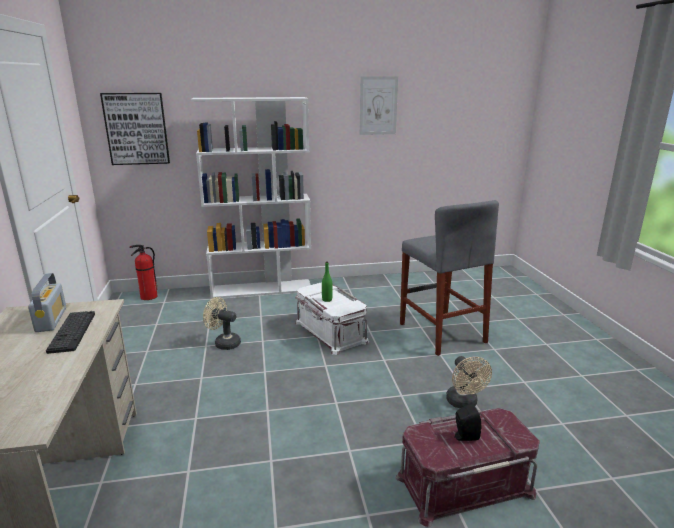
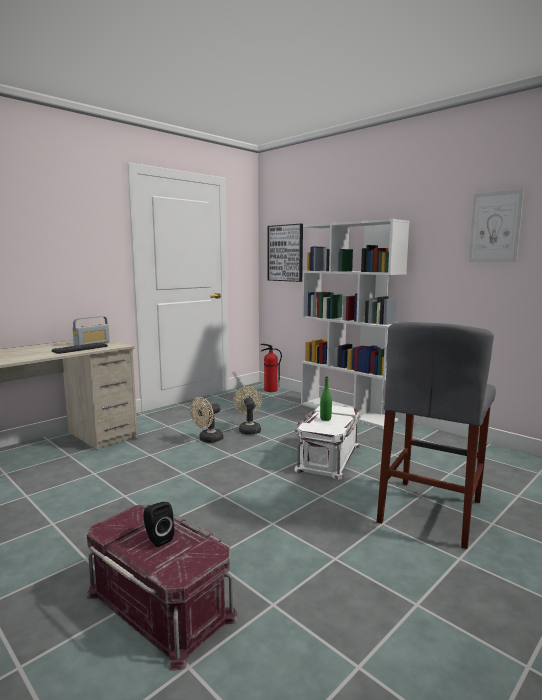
camera: 55 degrees right, 10 degrees down
beige fan [446,356,492,409] -> beige fan moved to [190,397,224,443]

